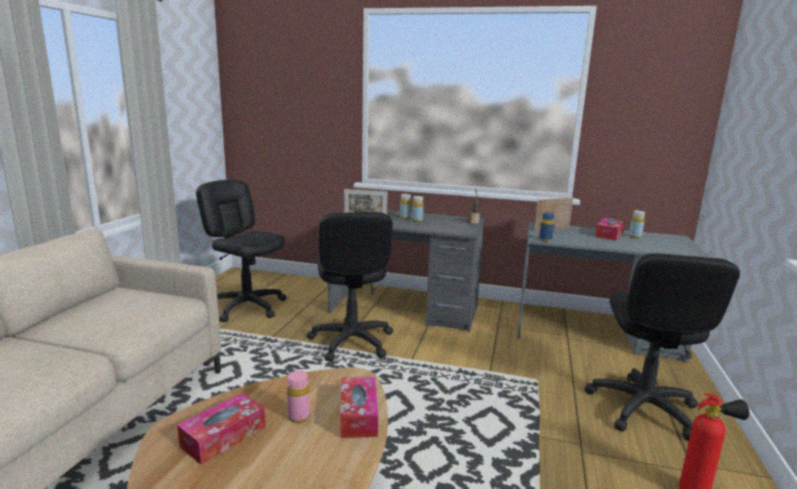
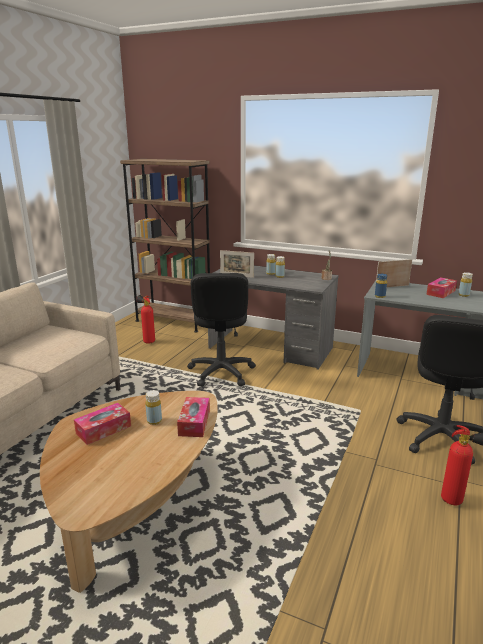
camera: 10 degrees right, 5 degrees up
black office chair [196,180,287,322] -> fire extinguisher [136,295,155,344]
pink bottle [287,371,310,423] -> yellow bottle [145,390,162,425]
none -> brown bookcase [120,159,210,333]

